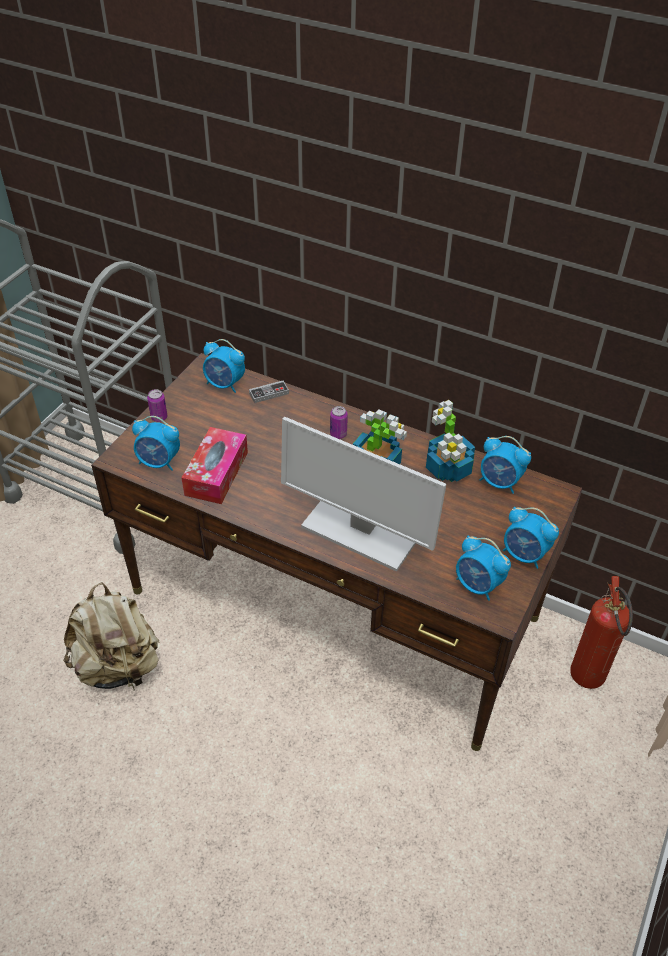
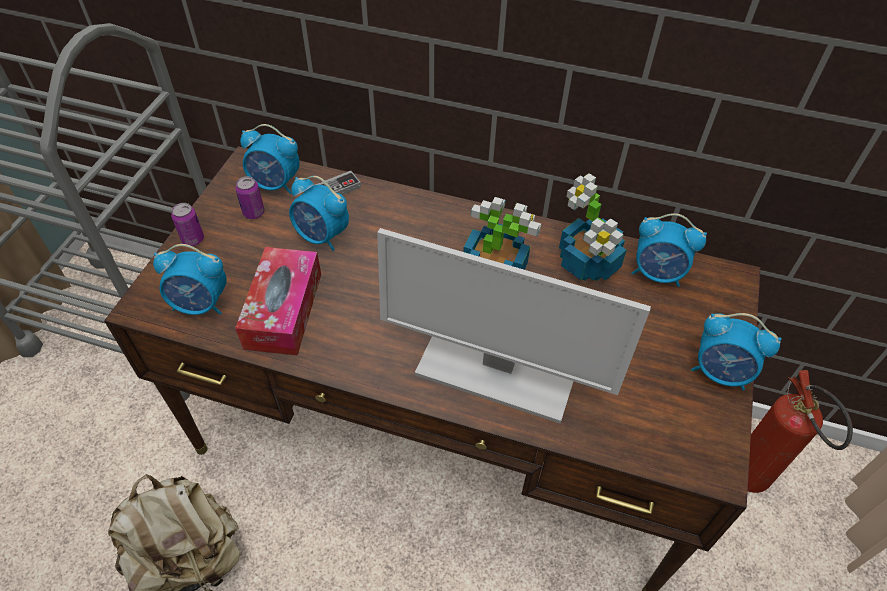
camera: 10 degrees left, 5 degrees up
can [330,406,348,439] -> can moved to [235,176,264,219]
alarm clock [456,535,511,601] -> alarm clock moved to [289,176,349,251]

